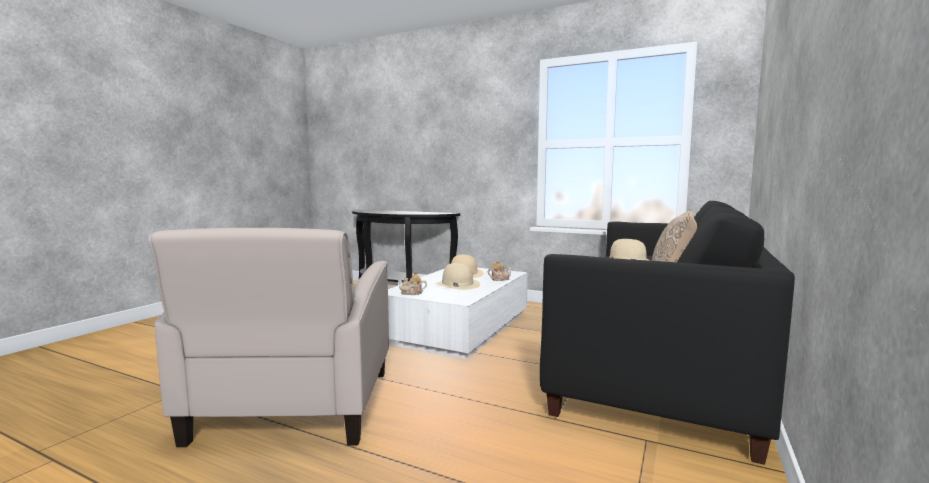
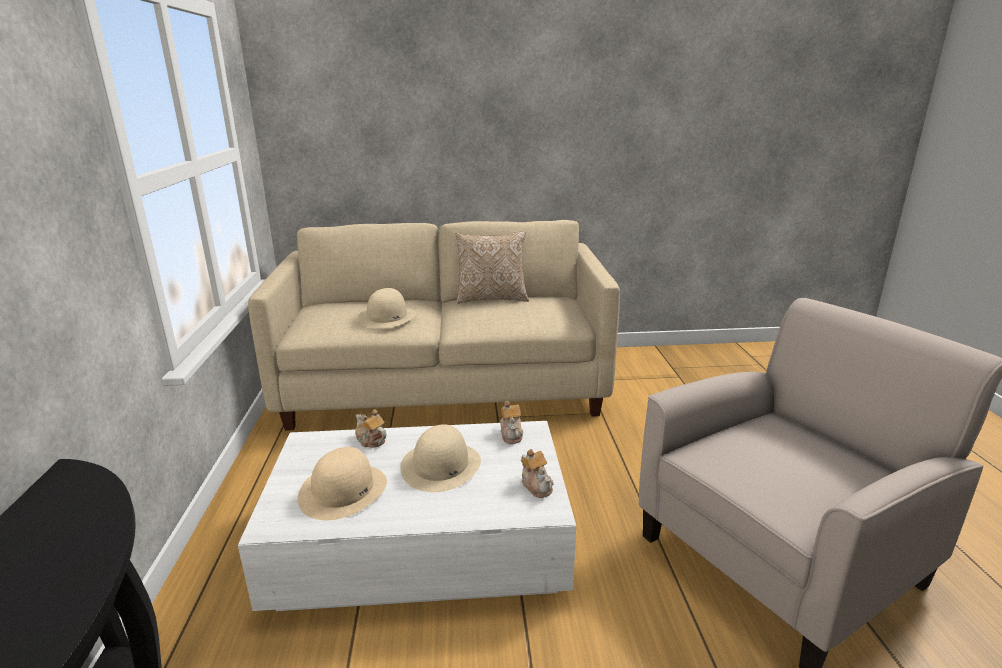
camera: 120 degrees left, 15 degrees up
black sofa [540,201,795,465] -> beige sofa [248,220,620,431]
none -> teapot [500,401,523,444]

